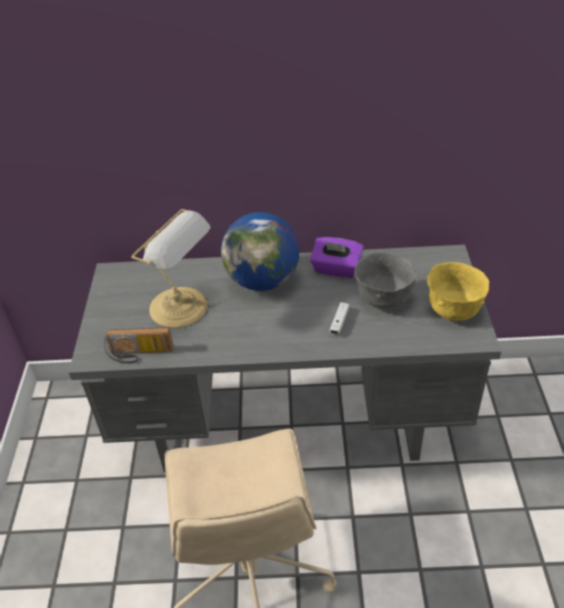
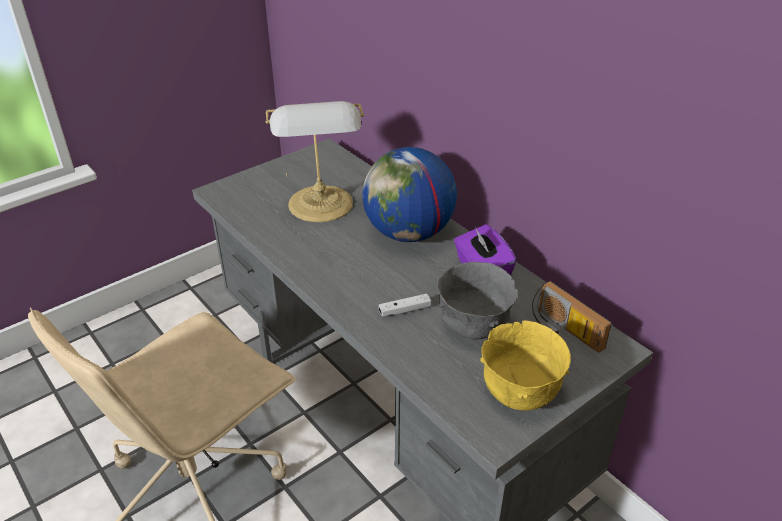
camera: 50 degrees right, 5 degrees down
radio [104,327,173,364] -> radio moved to [532,281,612,353]

